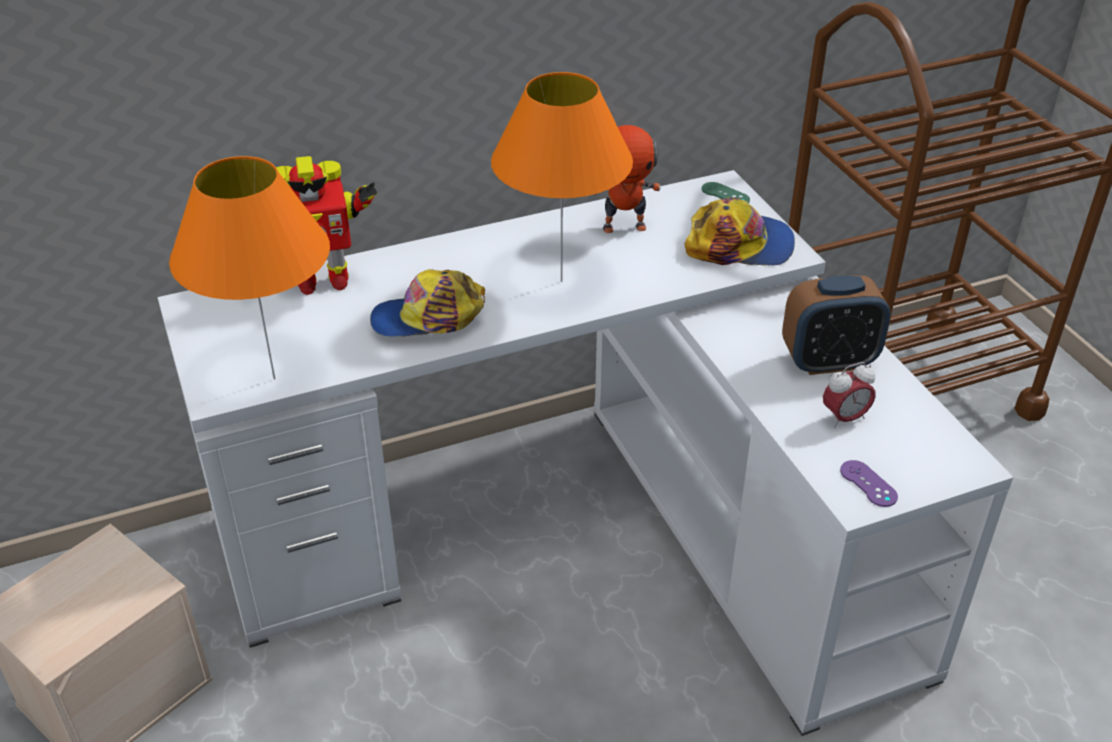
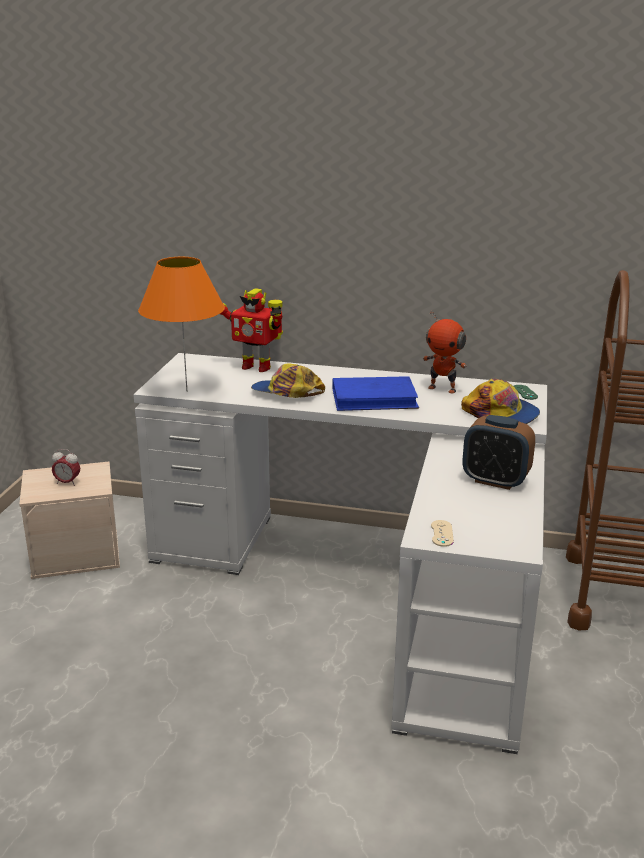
camera: 35 degrees right, 15 degrees down
orange table lamp [491,72,633,282] -> blue book [332,376,419,411]
alarm clock [823,362,875,428] -> alarm clock moved to [52,449,80,486]
purple game controller [840,460,898,507] -> beige game controller [431,520,454,547]

